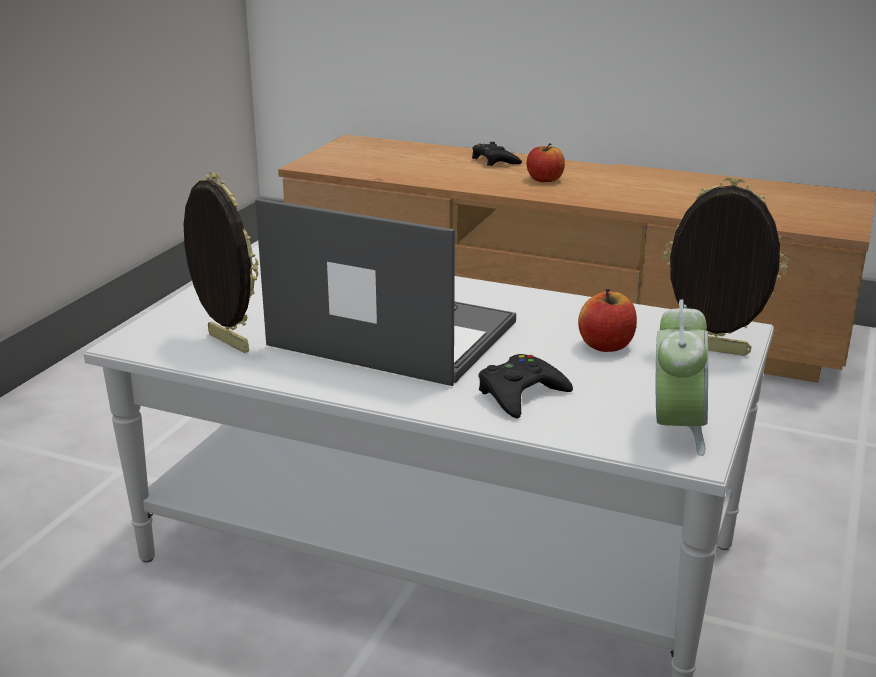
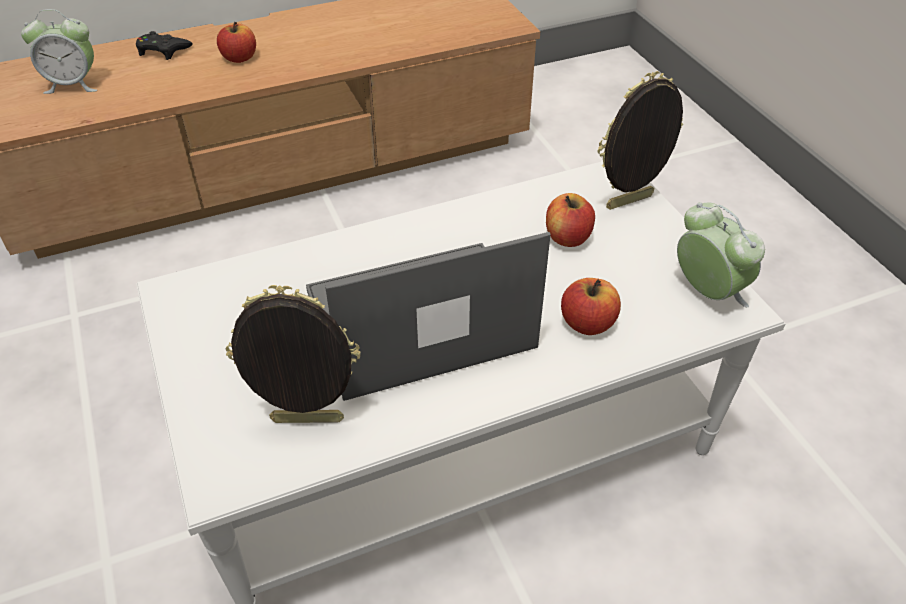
camera: 45 degrees left, 20 degrees up
black game controller [479,354,573,419] -> apple [561,278,621,335]
none -> alarm clock [21,9,97,94]

